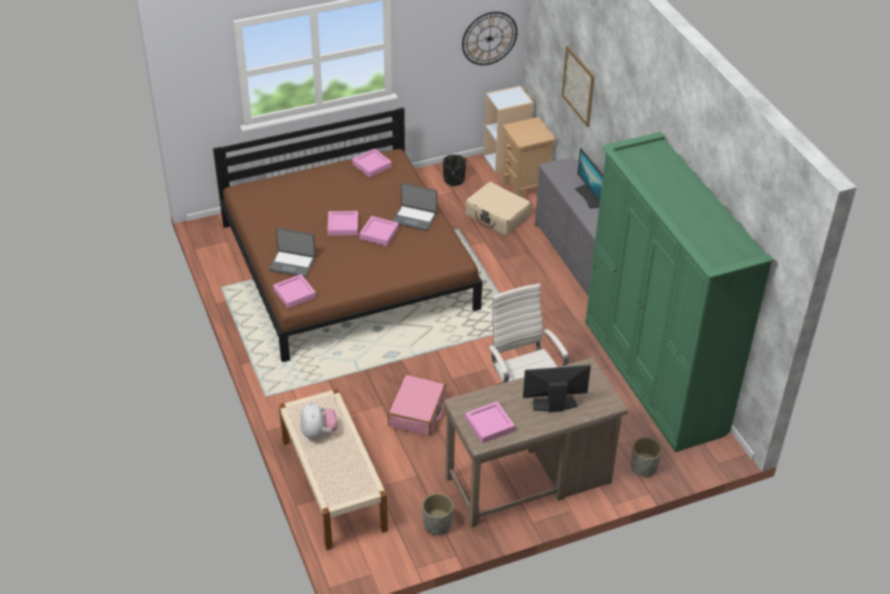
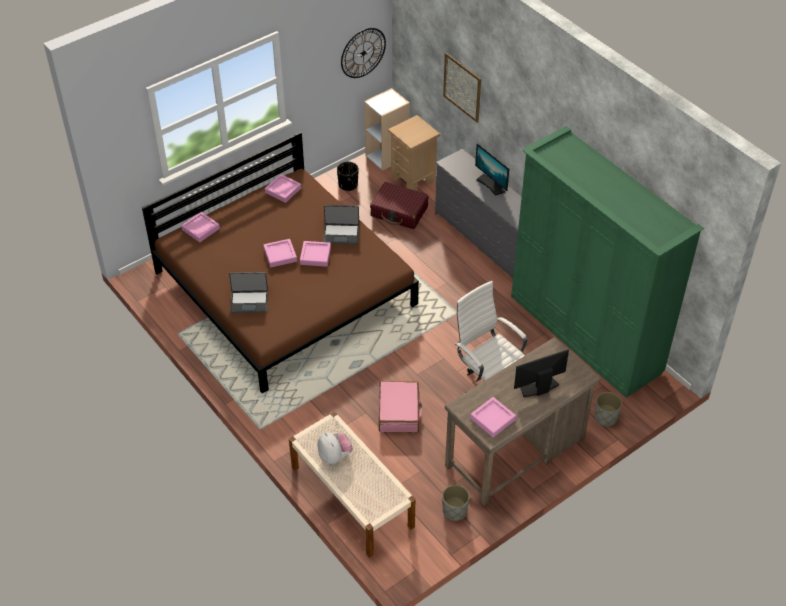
camera: 15 degrees left, 5 degrees up
pink tray [273,274,316,308] -> pink tray moved to [181,212,220,242]
beige suitcase [465,182,531,236] -> red suitcase [370,182,428,229]

